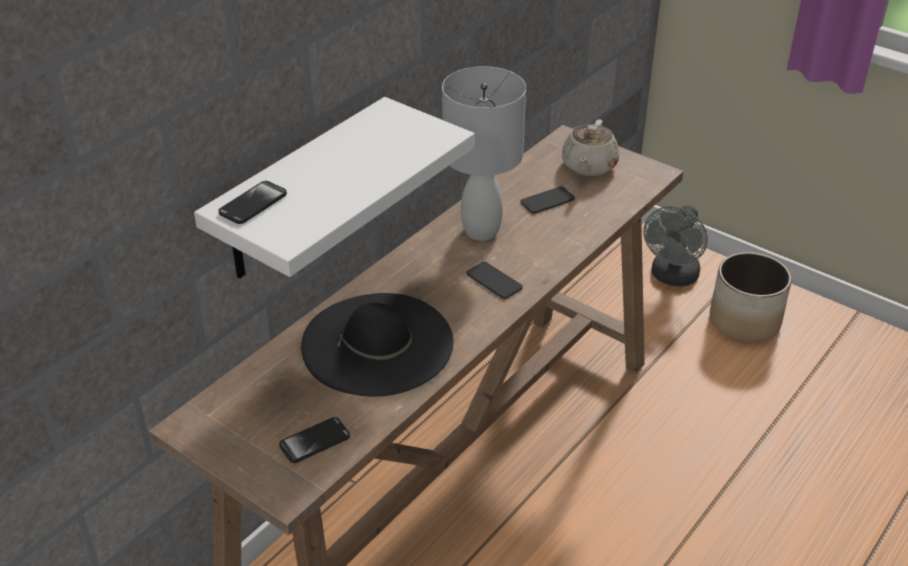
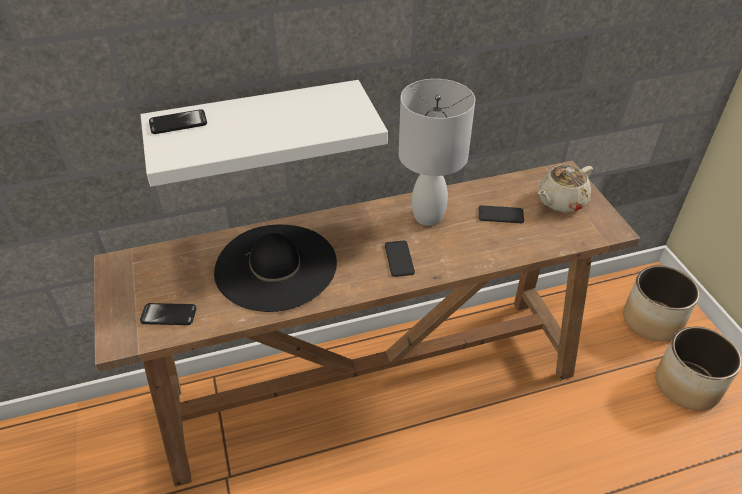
camera: 35 degrees right, 5 degrees up
grey fan [643,206,708,287] -> planter [623,265,699,342]

